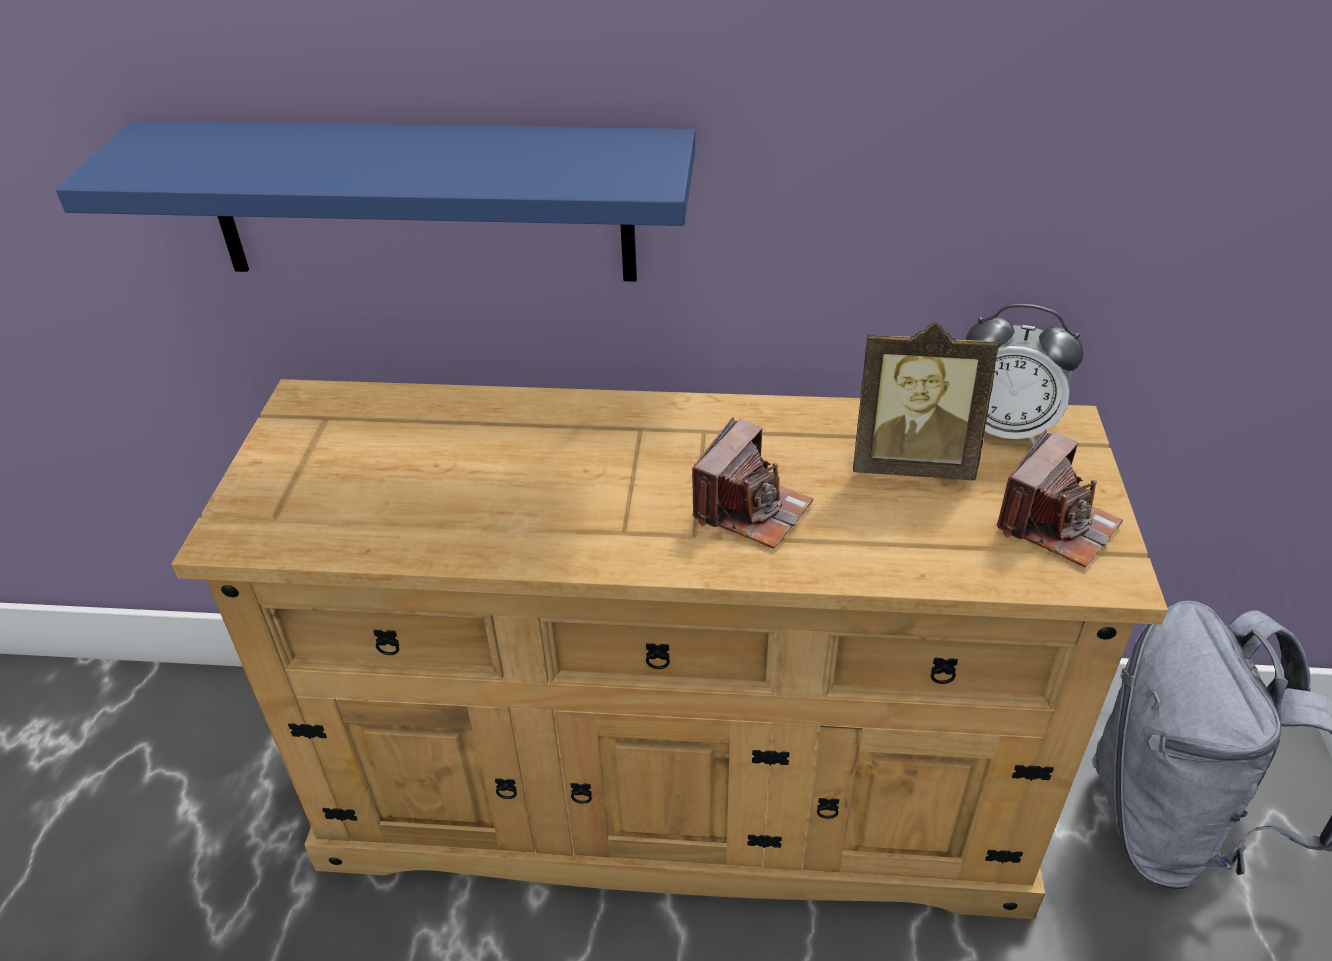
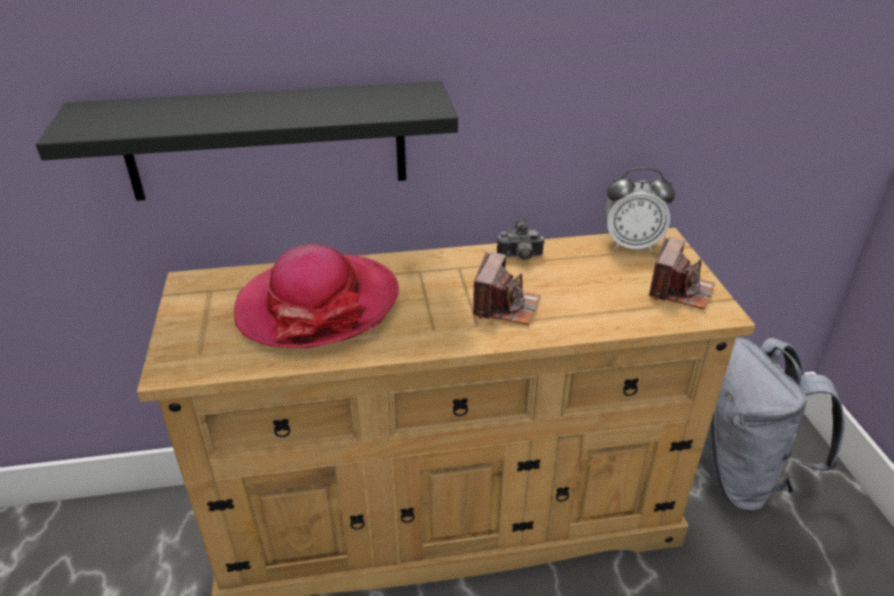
camera: 15 degrees left, 5 degrees down
blue shelf [56,121,695,282] -> black shelf [36,81,458,201]
picture frame [853,322,1000,480] -> none
none -> hat [234,244,399,348]
none -> camera [497,218,544,260]

